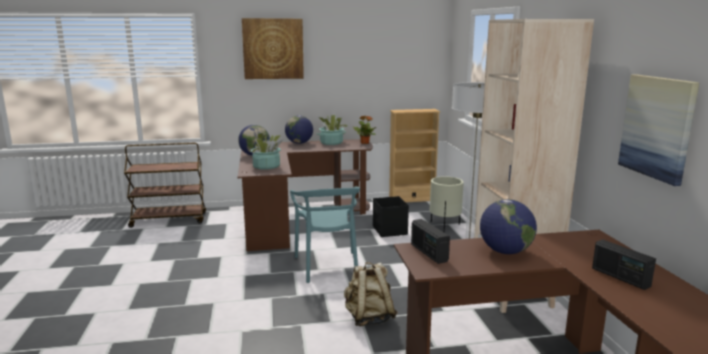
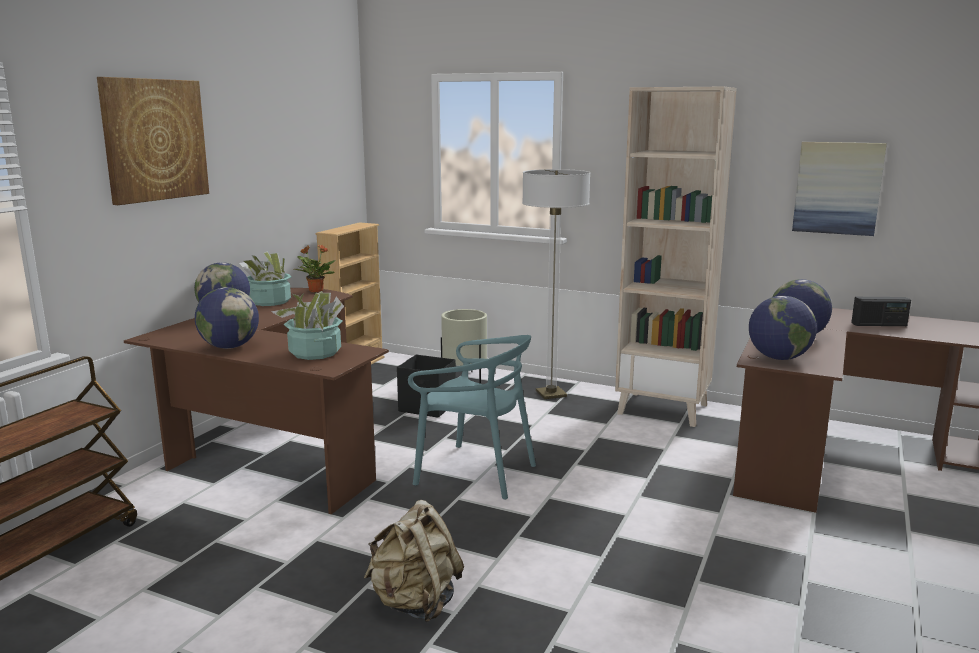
camera: 55 degrees left, 0 degrees up
beige backpack [344,262,398,326] -> beige backpack moved to [364,500,464,623]
radio [411,219,450,264] -> globe [749,296,817,360]

